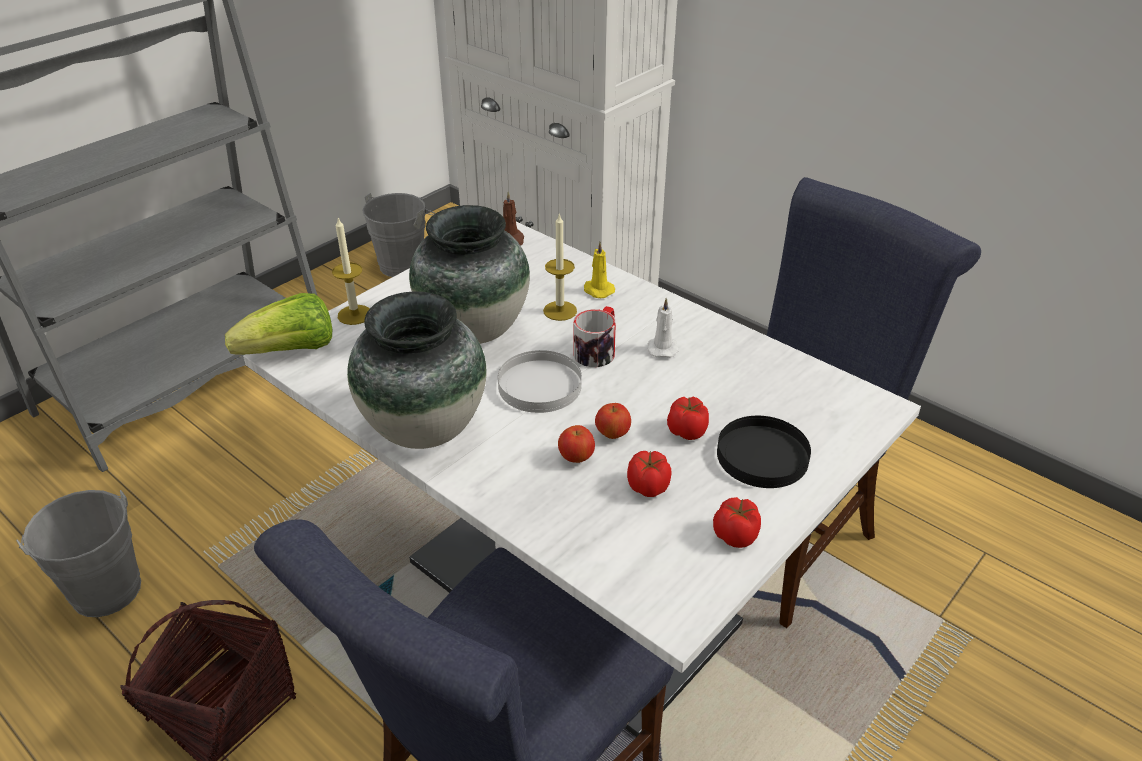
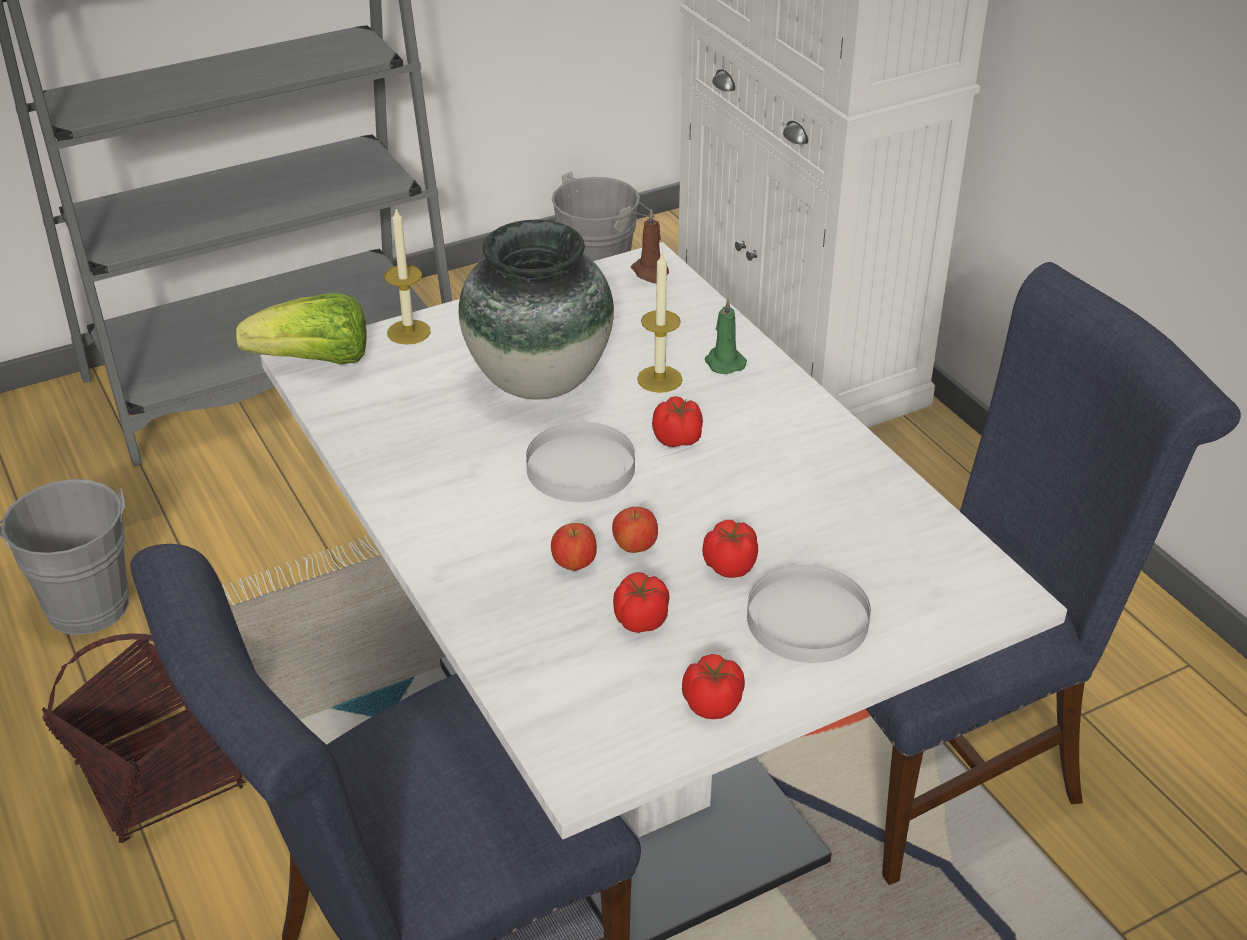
camera: 20 degrees right, 0 degrees up
vase [347,291,486,449] -> none
mug [574,306,616,367] -> tomato [652,396,703,447]
yellow candle [584,242,615,298] -> green candle [705,298,747,374]
white candle [647,297,679,358] -> none
black plate [717,416,811,488] -> white plate [747,565,871,663]

